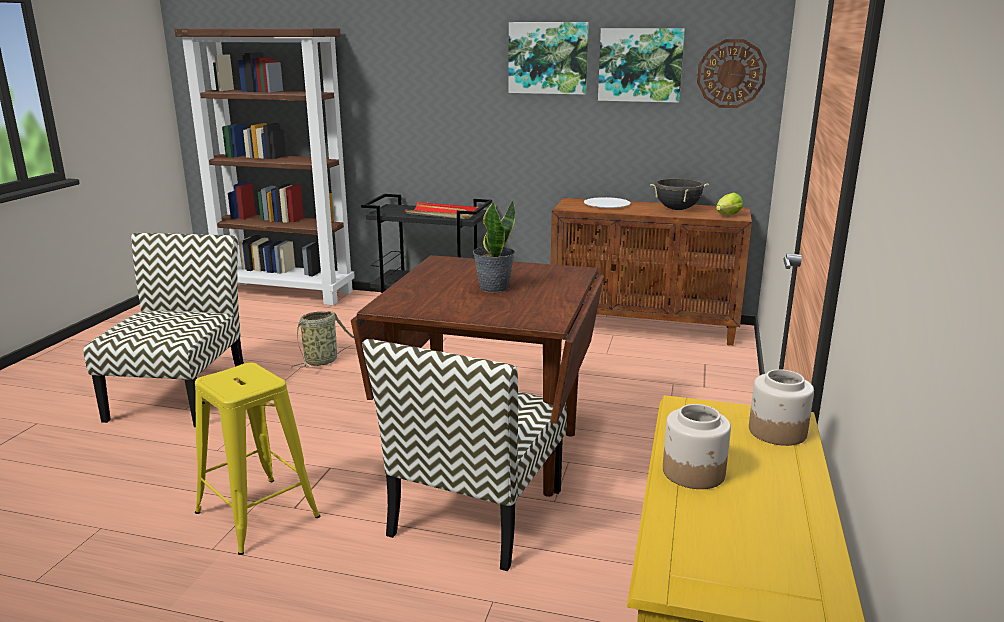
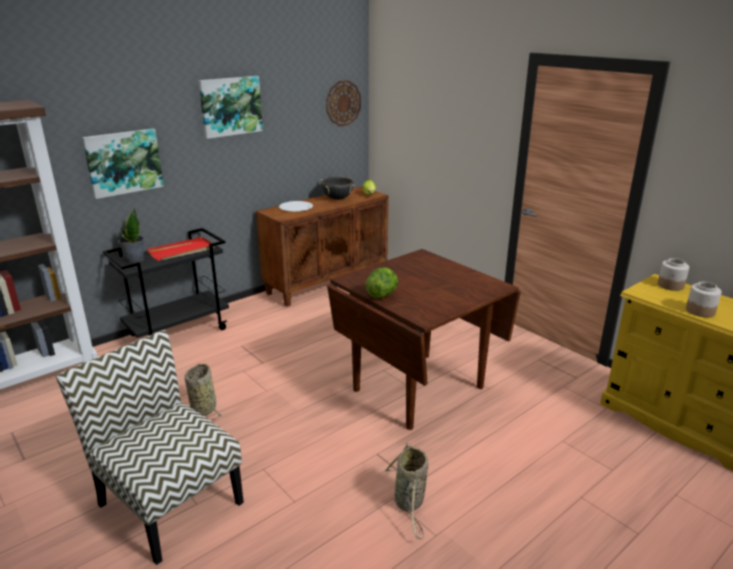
camera: 55 degrees left, 5 degrees up
yellow stool [195,363,320,555] -> basket [384,443,428,539]
chair [362,339,567,571] -> none
potted plant [473,199,515,293] -> potted plant moved to [118,208,144,263]
picture [598,28,685,103] -> picture moved to [82,129,164,199]
none -> lettuce [365,267,398,299]

